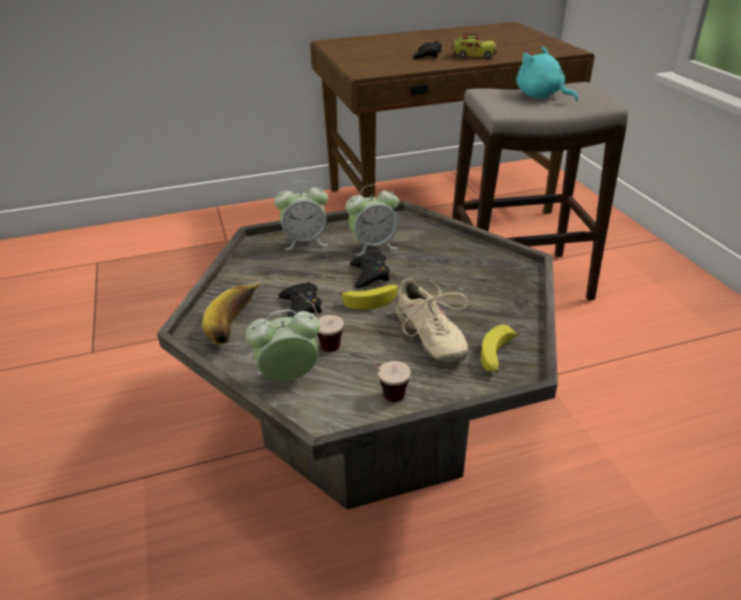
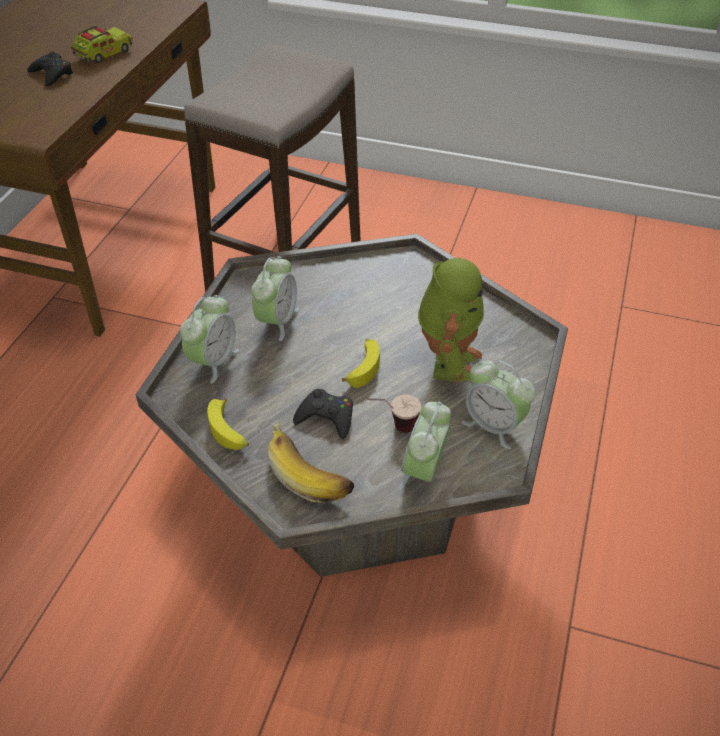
camera: 55 degrees left, 10 degrees up
black game controller [350,252,390,288] -> none
cup [350,353,411,402] -> alarm clock [462,361,535,449]
beige shoe [386,277,468,363] -> toy robot [418,258,484,384]
banana [481,324,519,372] -> banana moved to [207,398,249,450]
turquoise plush toy [516,46,578,101] -> none

